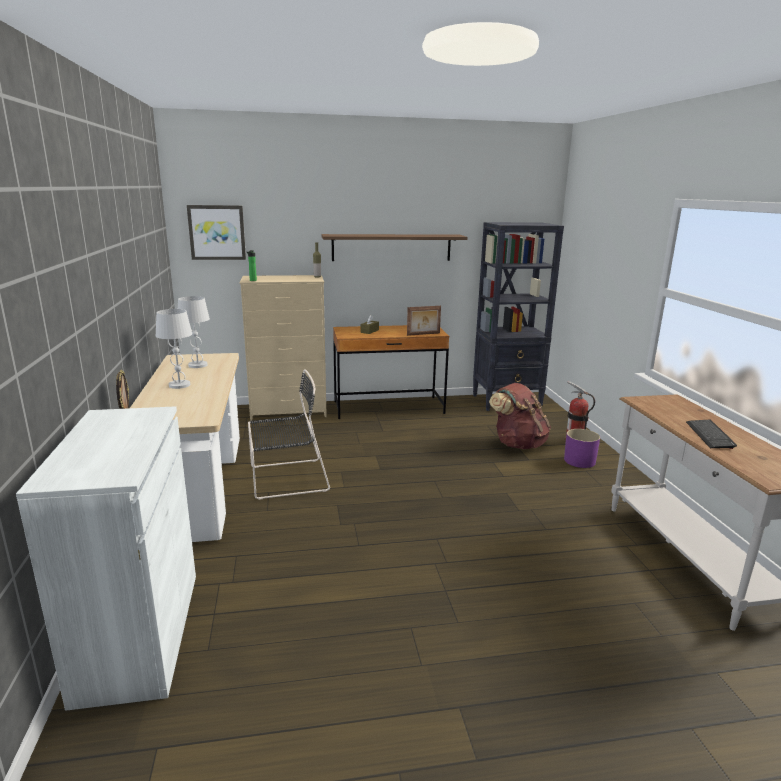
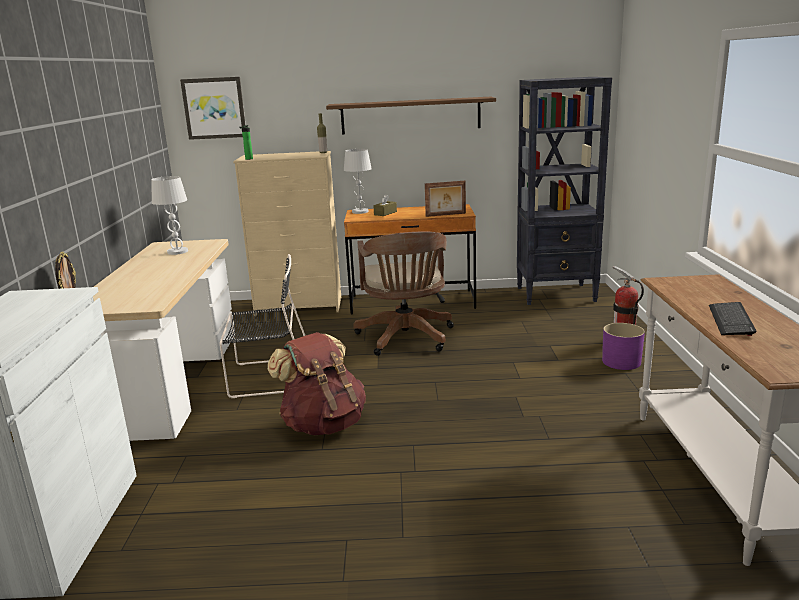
camera: 10 degrees right, 0 degrees up
white table lamp [156,309,192,389] -> white table lamp moved to [344,149,372,214]
brown backpack [489,383,551,449] -> brown backpack moved to [267,332,366,435]
none -> brown office chair [353,231,454,356]

